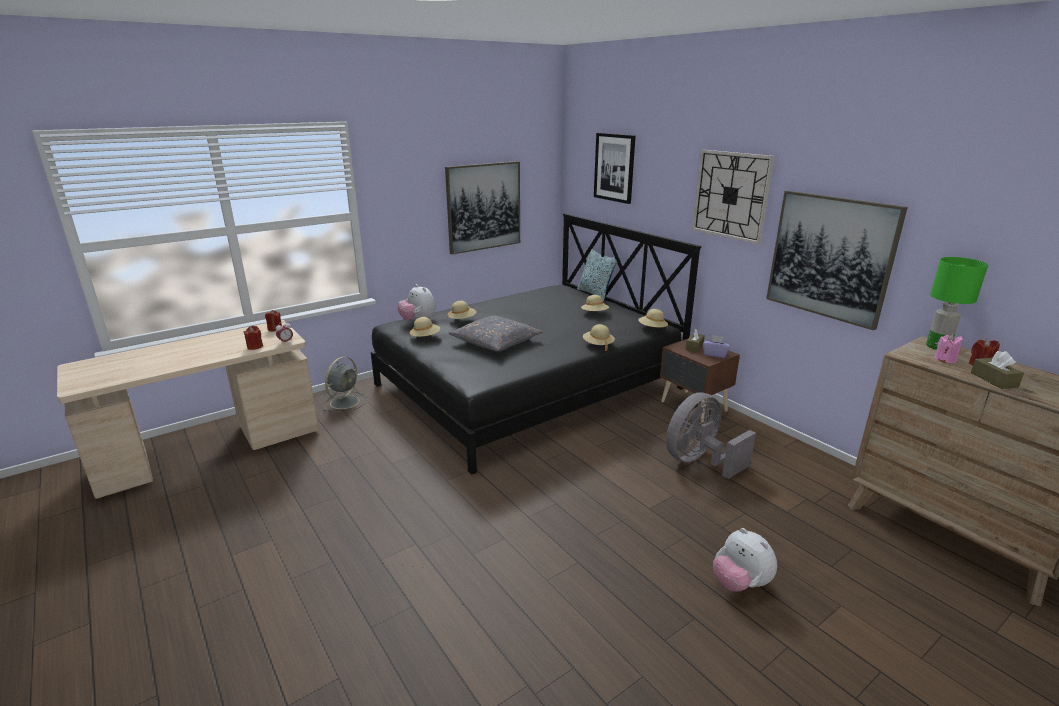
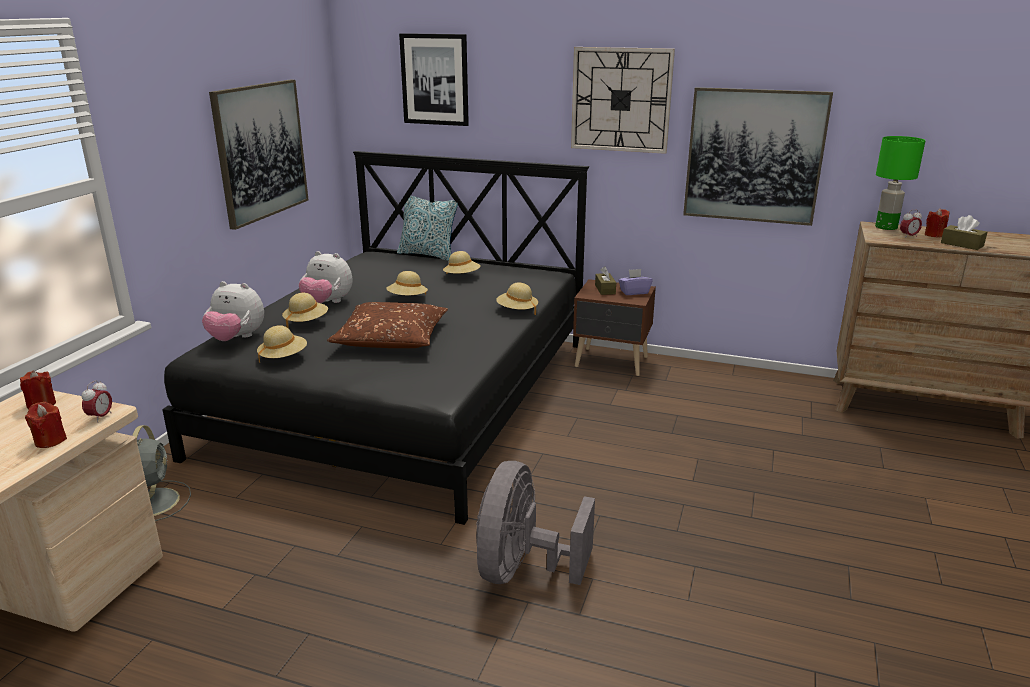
camera: 35 degrees left, 0 degrees up
grey pillow [448,315,543,351] -> brown pillow [327,302,448,348]
beige hat [638,309,668,328] -> beige hat moved to [386,271,428,295]
grey fan [666,392,756,479] -> grey fan moved to [476,461,595,585]
plush toy [713,528,777,592] -> plush toy moved to [299,251,353,303]
pink candle [934,334,963,363] -> alarm clock [900,210,922,238]

